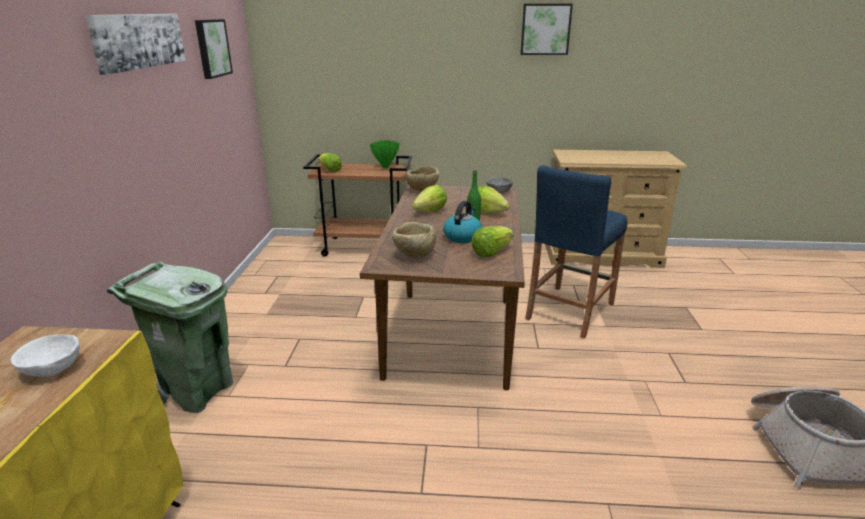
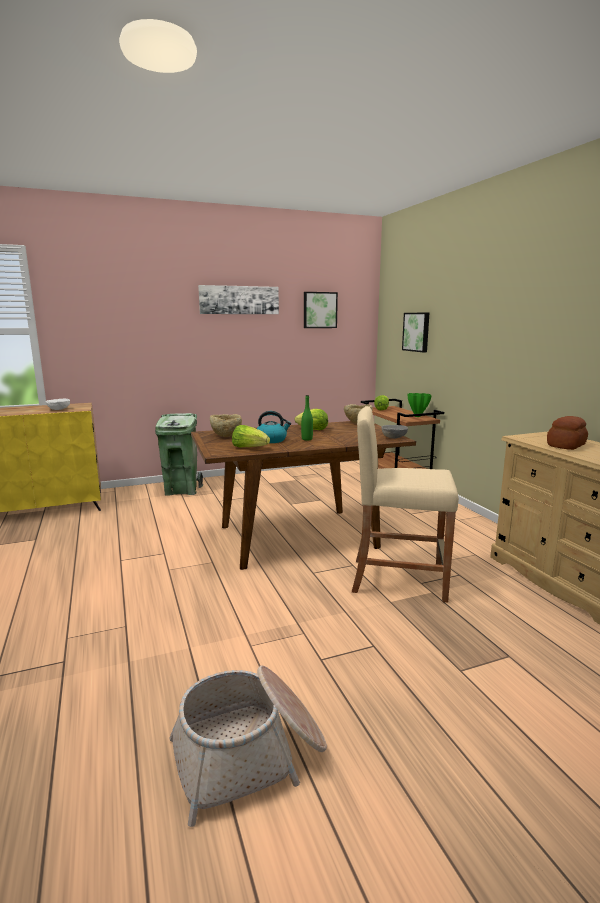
camera: 65 degrees right, 10 degrees down
lettuce [478,186,510,214] -> none
picture [520,4,573,55] -> picture moved to [402,312,429,352]
blue stool [525,165,627,339] -> beige stool [352,406,459,603]
none -> bread [547,416,588,450]

